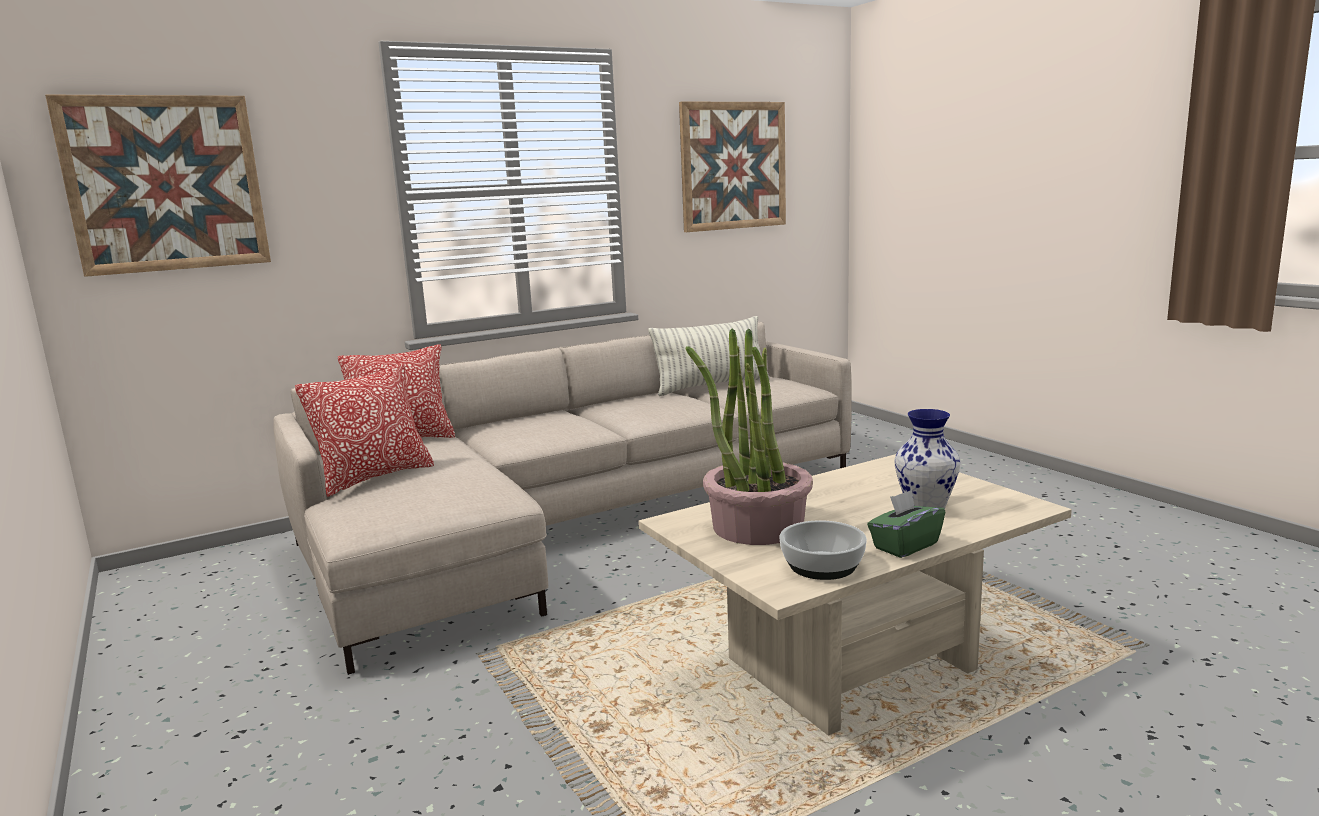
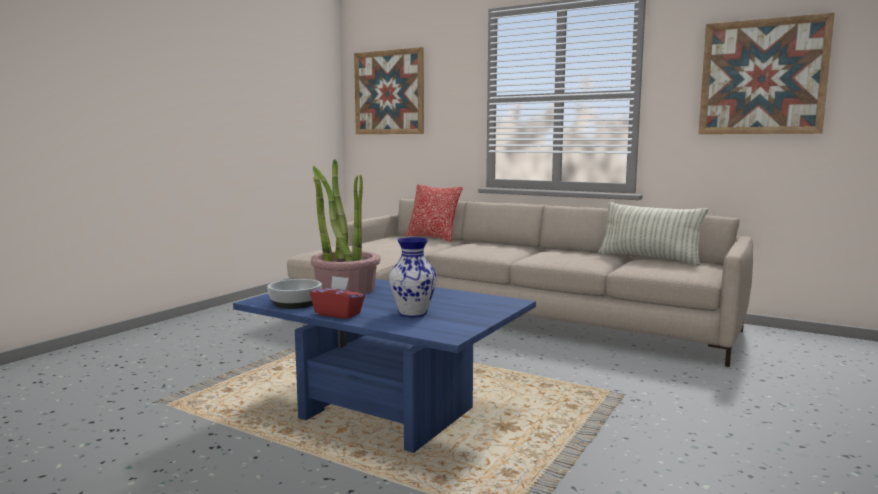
camera: 60 degrees right, 5 degrees down
pillow [295,363,434,497] -> none
beige coffee table [638,454,1072,736] -> blue coffee table [233,279,536,453]
green tissue box [867,490,945,558] -> red tissue box [310,276,365,319]

